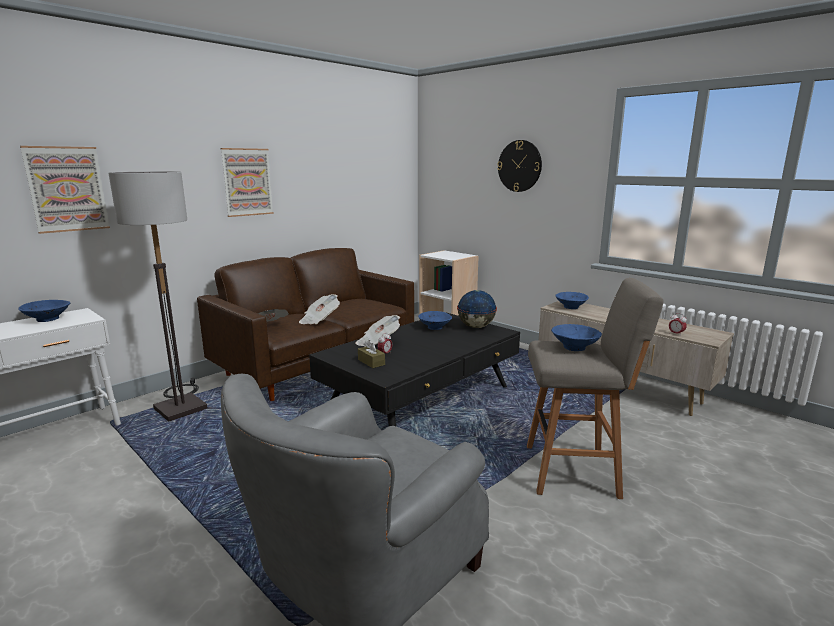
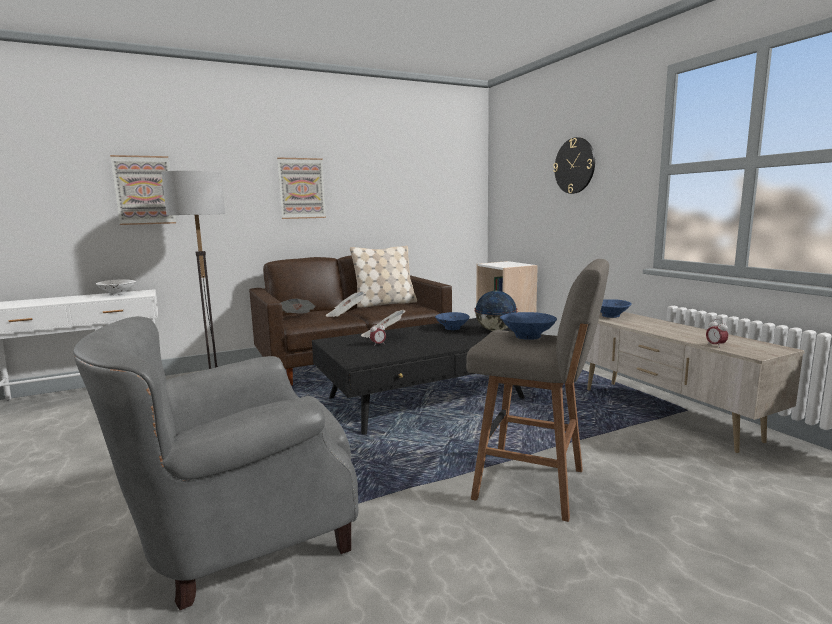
camera: 20 degrees right, 5 degrees down
blue bowl [18,300,71,322] -> white bowl [96,279,136,295]
brown tissue box [358,340,385,368] -> none
none -> beige pillow [350,246,417,308]

